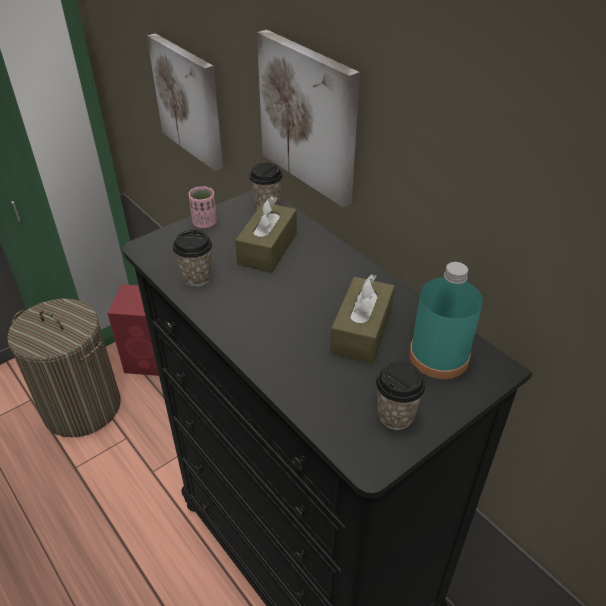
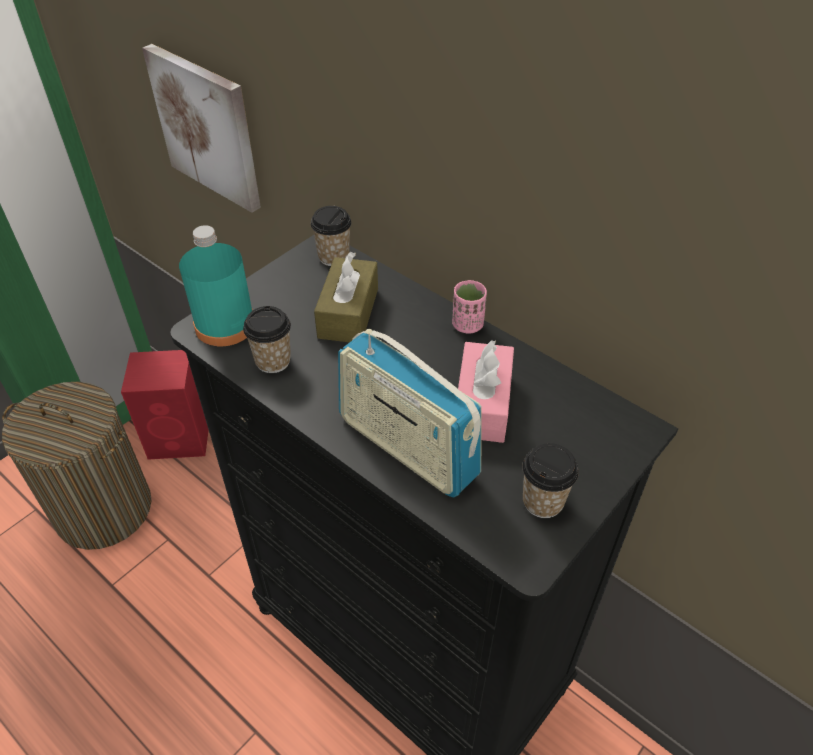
camera: 10 degrees left, 5 degrees up
pink cup [189,186,217,229] -> pink cup moved to [452,280,487,334]
picture [257,30,360,207] -> none
brown tissue box [330,274,395,364] -> pink tissue box [458,340,514,443]
turquoise bottle [409,262,483,379] -> turquoise bottle moved to [179,225,253,347]
none -> radio [338,329,482,498]

